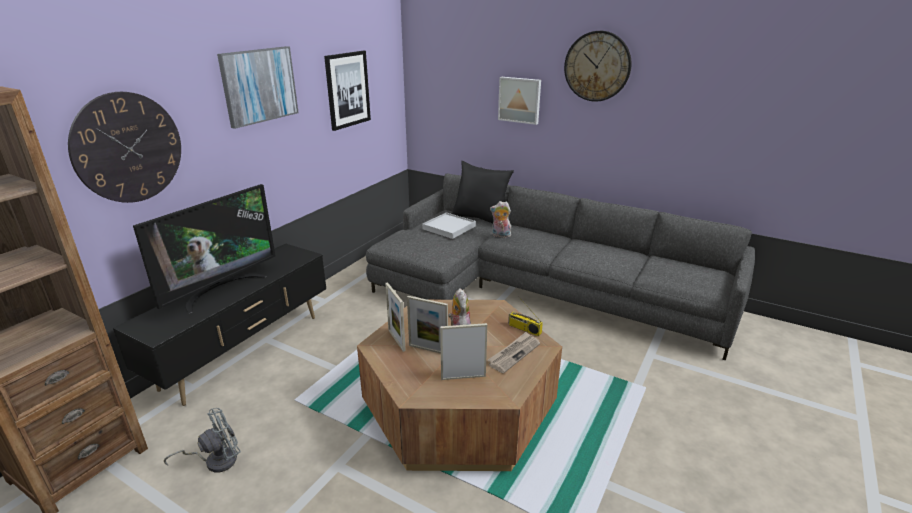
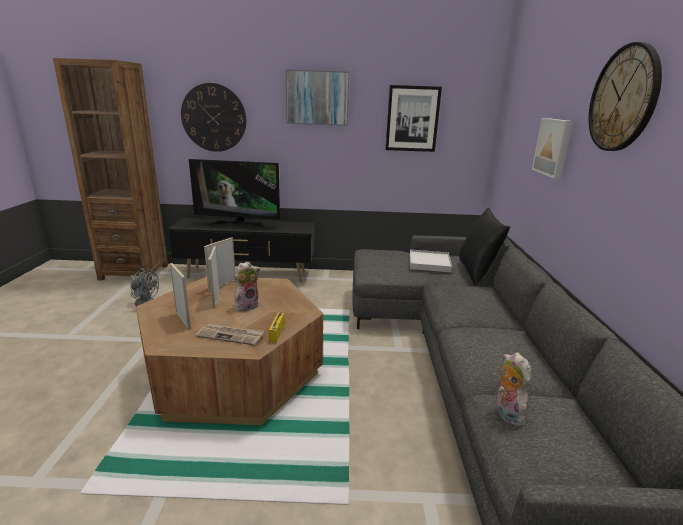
camera: 60 degrees right, 5 degrees down
plush toy [490,201,511,238] -> plush toy moved to [496,352,531,426]

